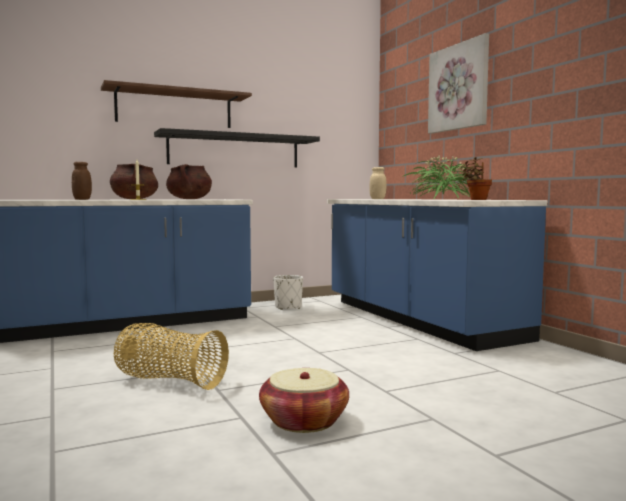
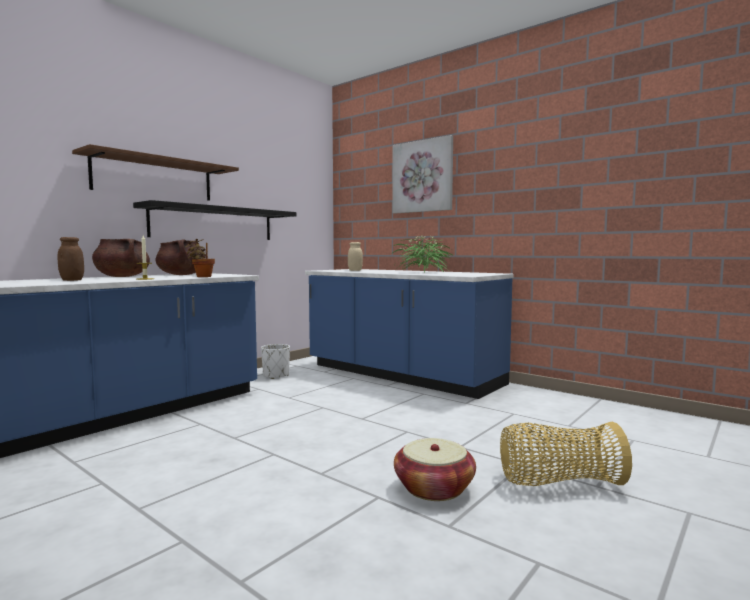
camera: 25 degrees left, 0 degrees up
basket [114,323,229,390] -> basket moved to [500,422,632,486]
potted plant [461,157,492,200] -> potted plant moved to [185,239,215,277]

